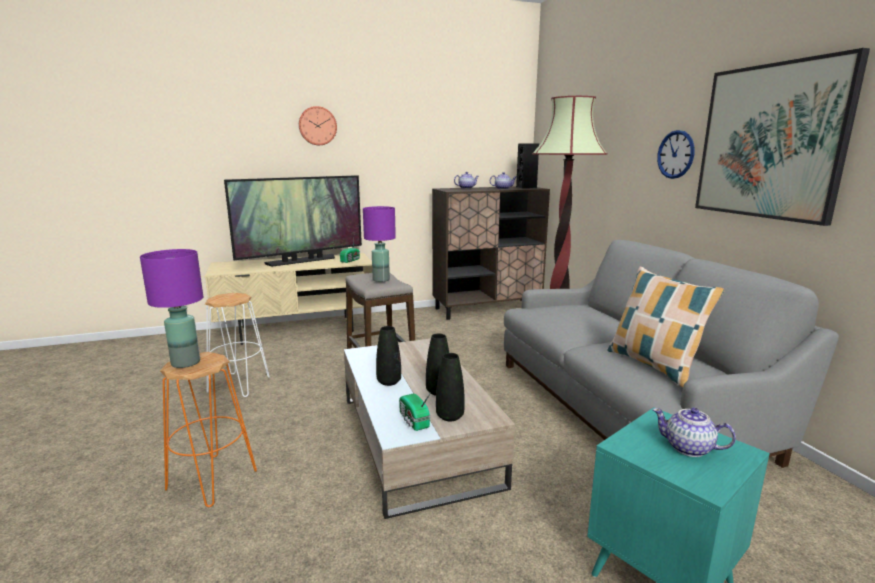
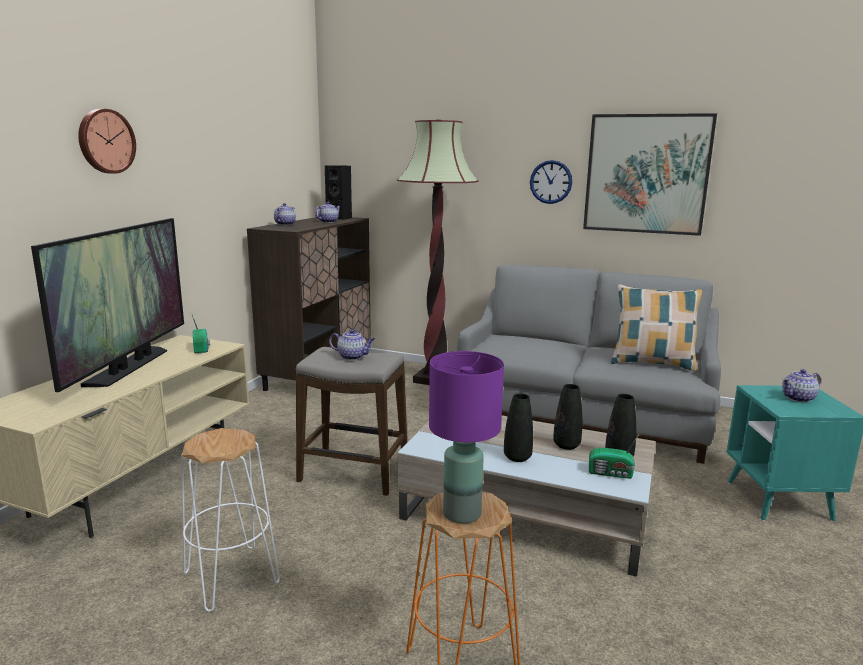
camera: 50 degrees left, 0 degrees up
purple table lamp [363,206,396,282] -> teapot [329,329,375,360]

